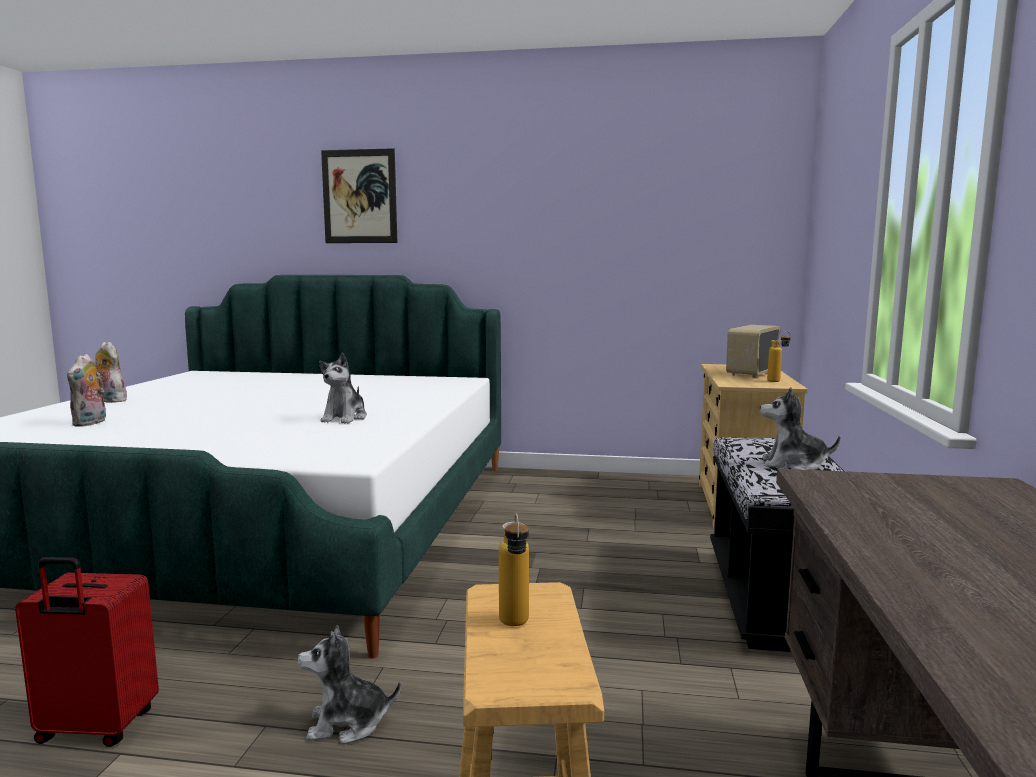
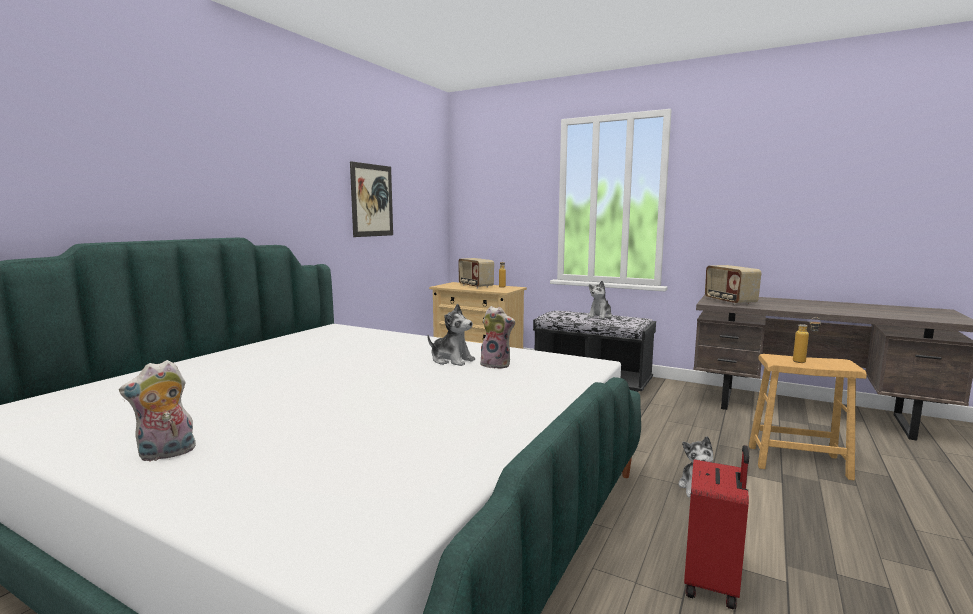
camera: 70 degrees left, 0 degrees up
plush toy [67,354,106,427] -> plush toy moved to [480,306,515,369]
picture [321,148,397,243] -> picture moved to [350,161,393,237]
none -> radio [705,265,761,305]

